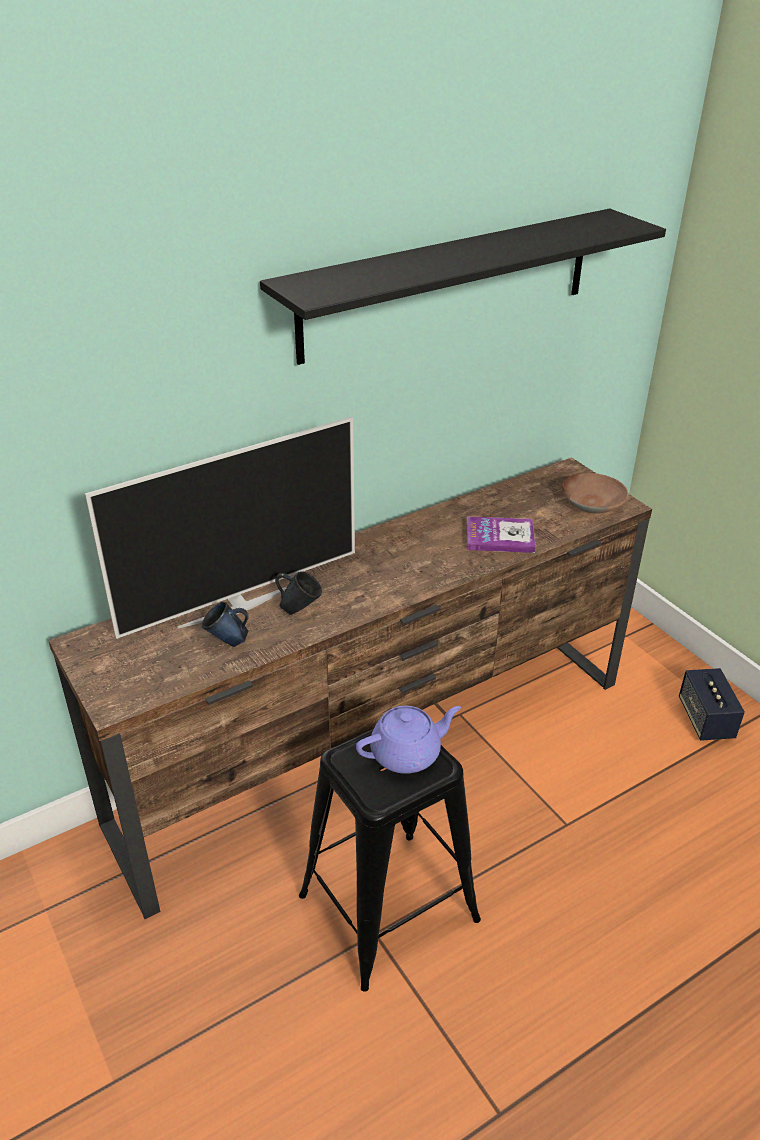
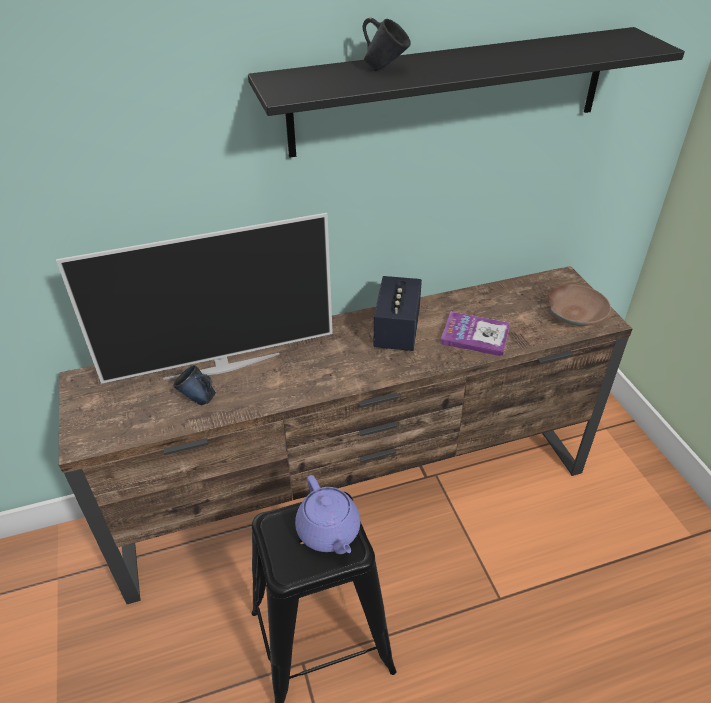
camera: 15 degrees right, 5 degrees up
blue mug [275,571,322,615] -> blue mug moved to [363,18,411,71]
purple teapot [356,706,461,774] -> purple teapot turned 75 degrees clockwise [295,475,360,554]
speaker [679,668,745,741] -> speaker moved to [374,276,422,351]

